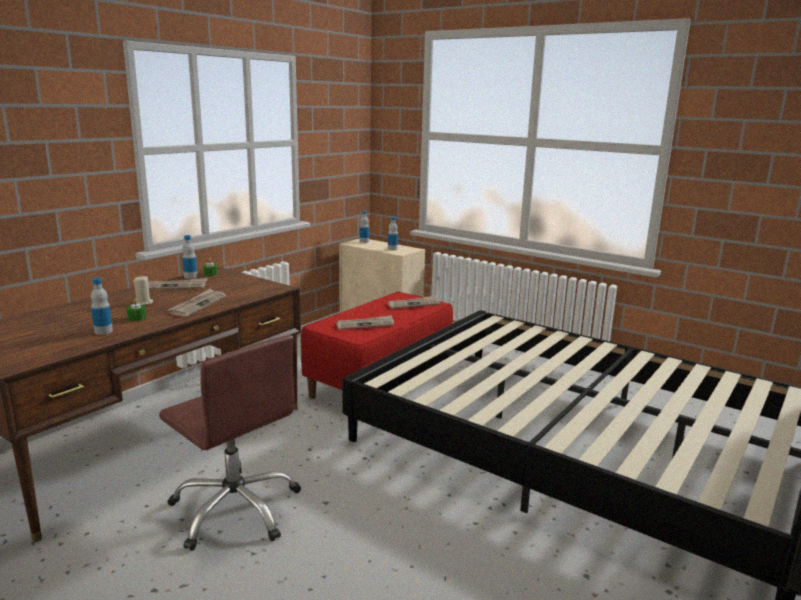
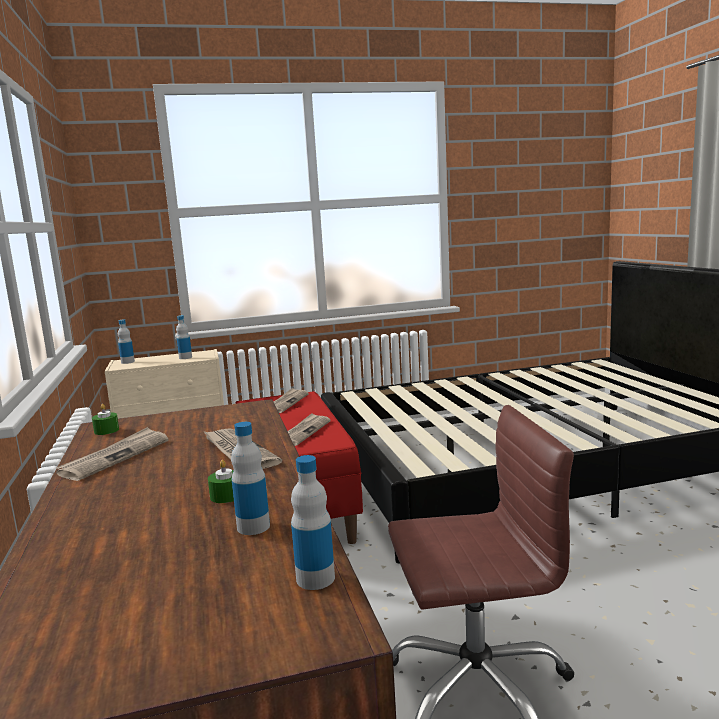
camera: 50 degrees left, 5 degrees down
beige candle [133,275,153,305] -> none
bottle [182,235,197,279] -> bottle moved to [291,455,335,590]

